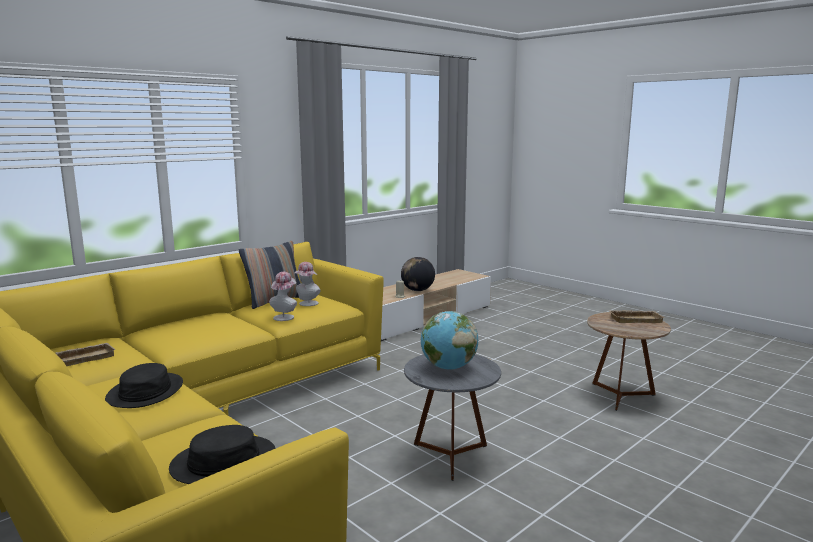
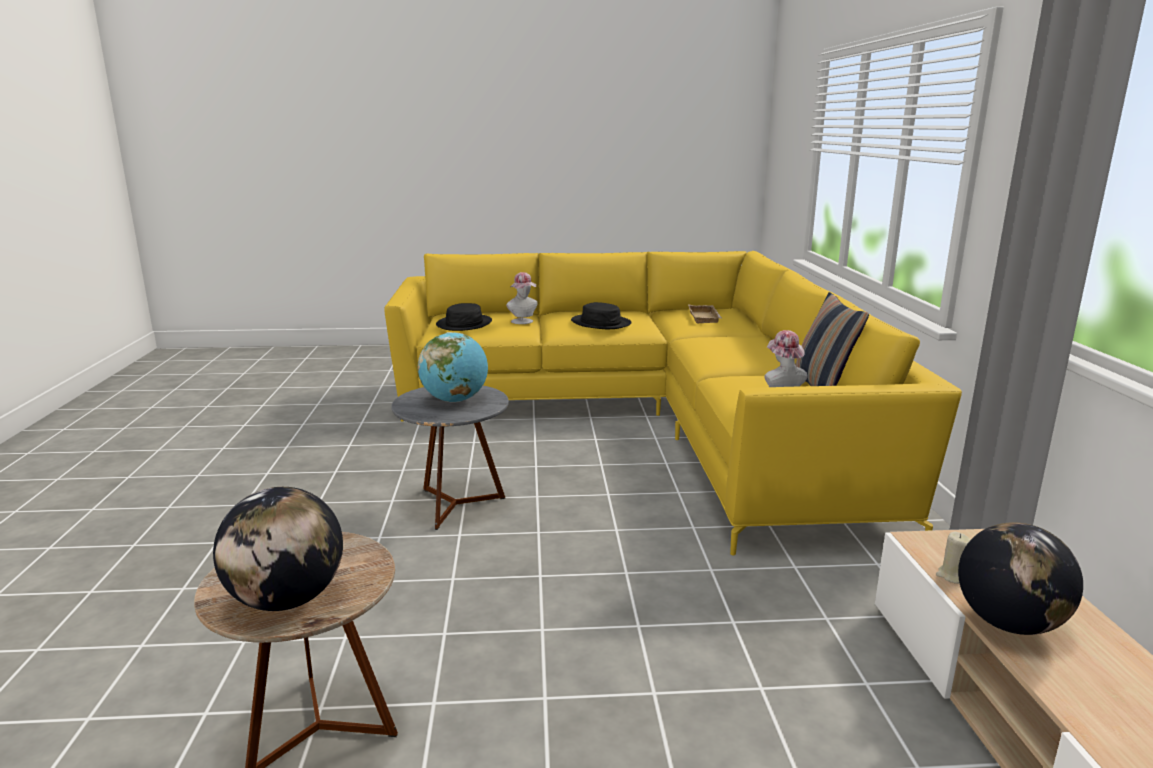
camera: 130 degrees right, 5 degrees up
hat [269,272,297,321] -> hat moved to [506,272,538,324]
beige tray [609,310,665,323] -> globe [213,487,343,611]

